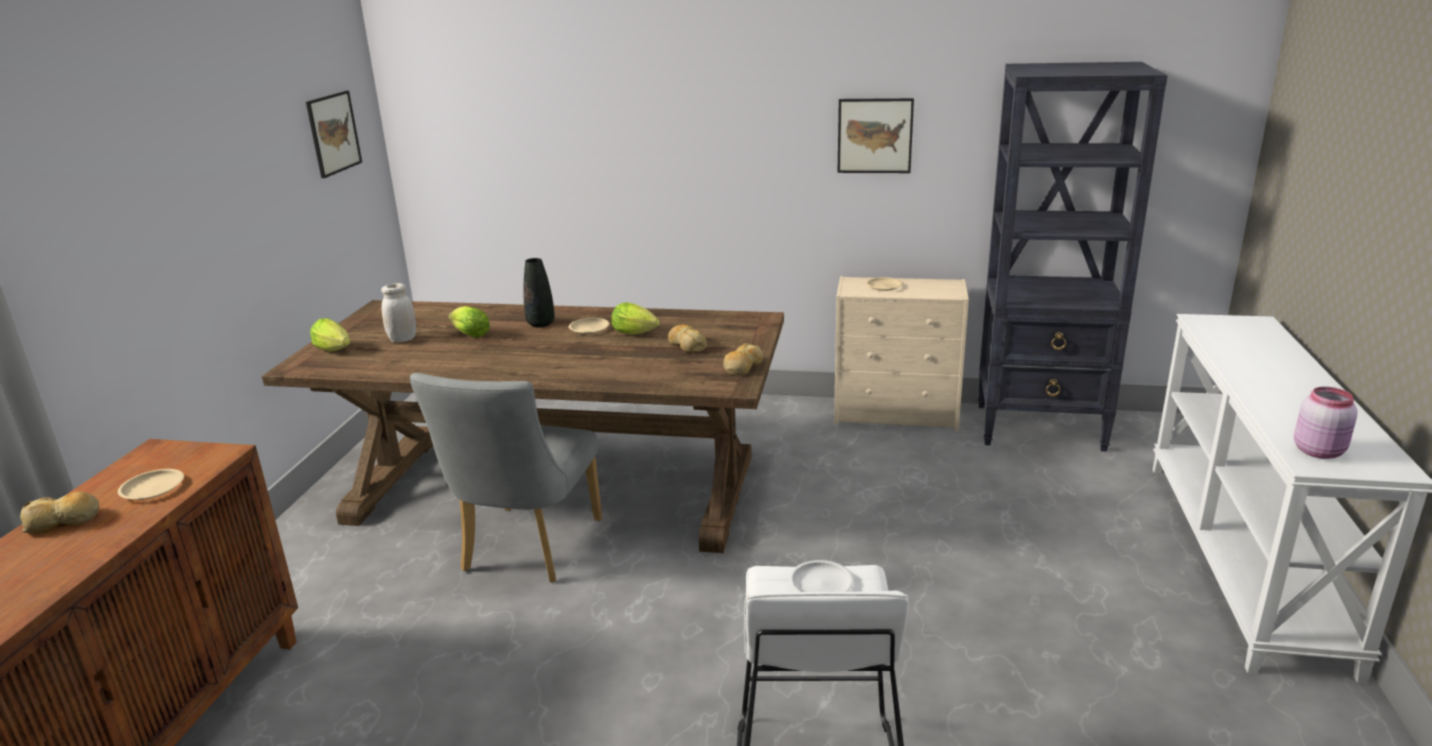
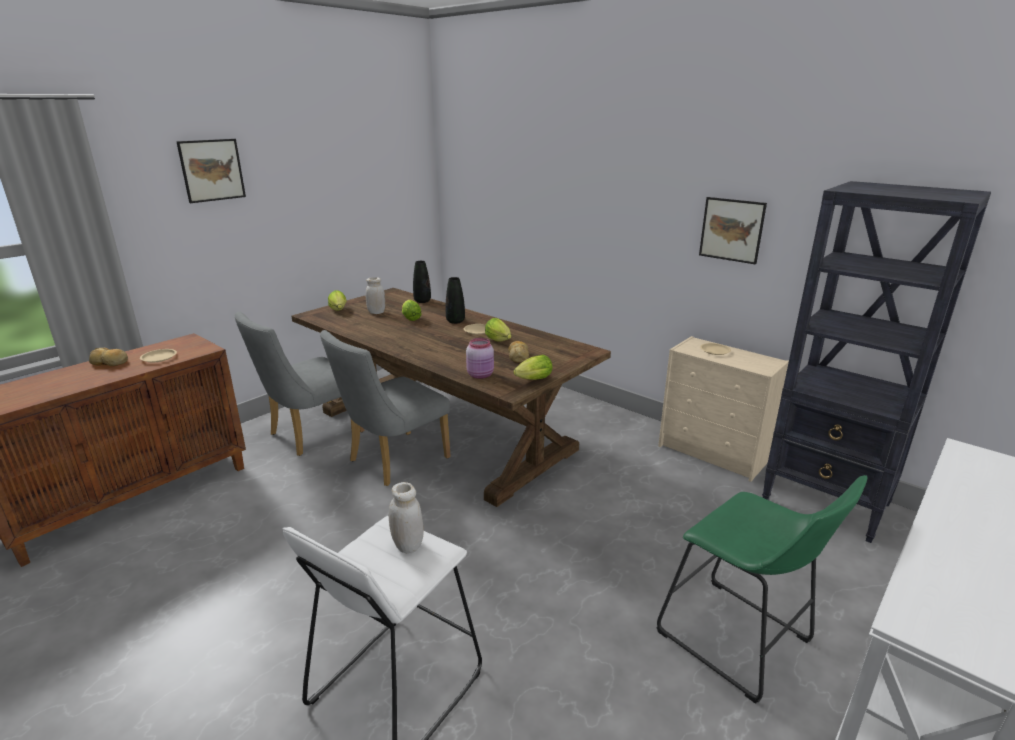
camera: 30 degrees right, 0 degrees up
picture [306,91,362,178] -> picture moved to [176,139,246,203]
bread [724,343,763,376] -> lettuce [513,355,552,380]
white plate [789,560,854,592] -> white jar [389,482,424,554]
pink jar [1294,387,1357,459] -> pink jar moved to [466,338,494,379]
none -> grey chair [234,311,365,456]
none -> black vase [413,261,431,303]
none -> green stool [656,475,867,704]

